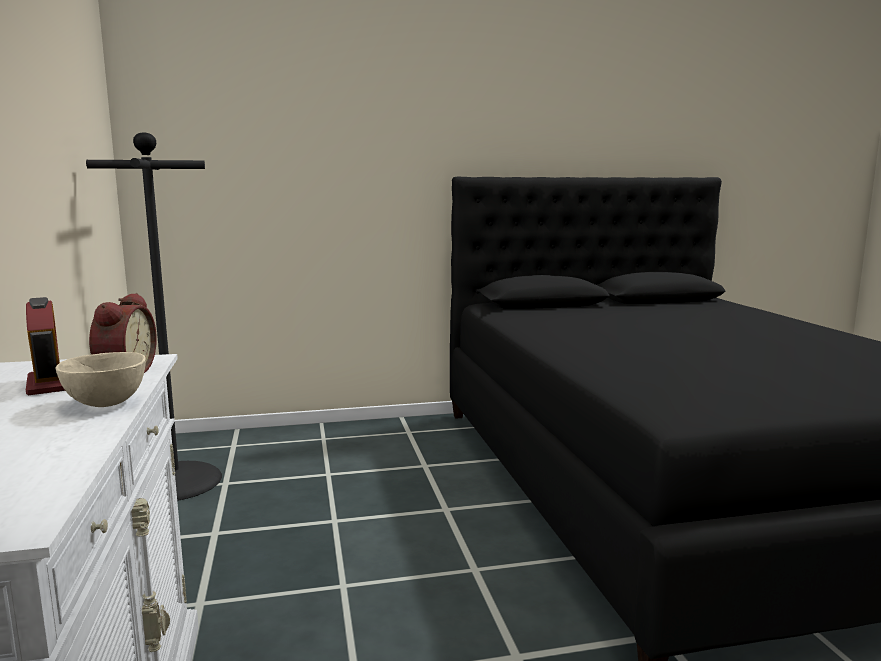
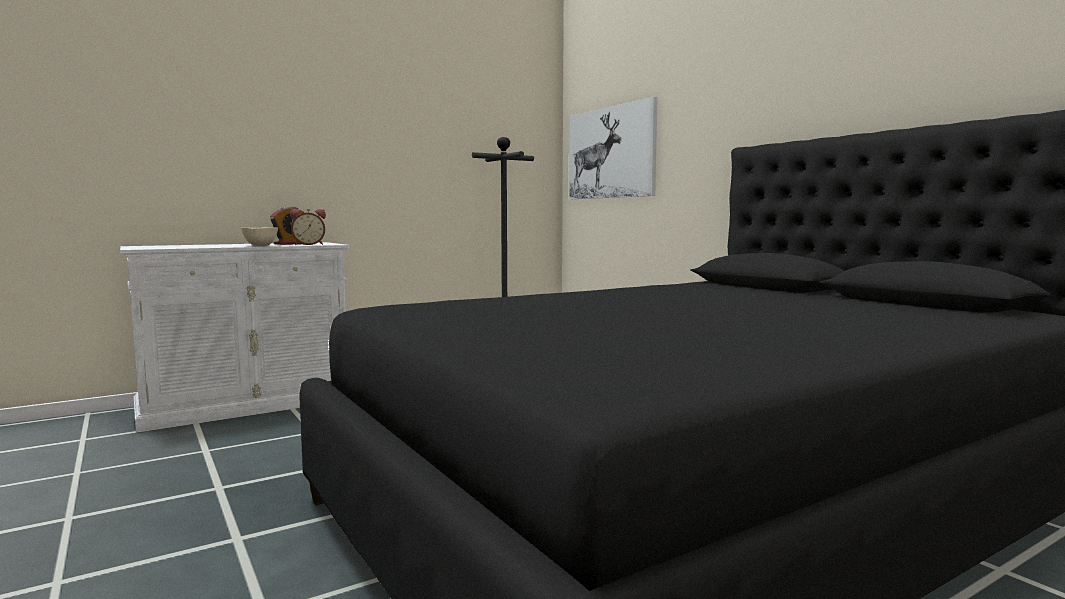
camera: 70 degrees right, 5 degrees down
none -> picture [569,97,658,199]

